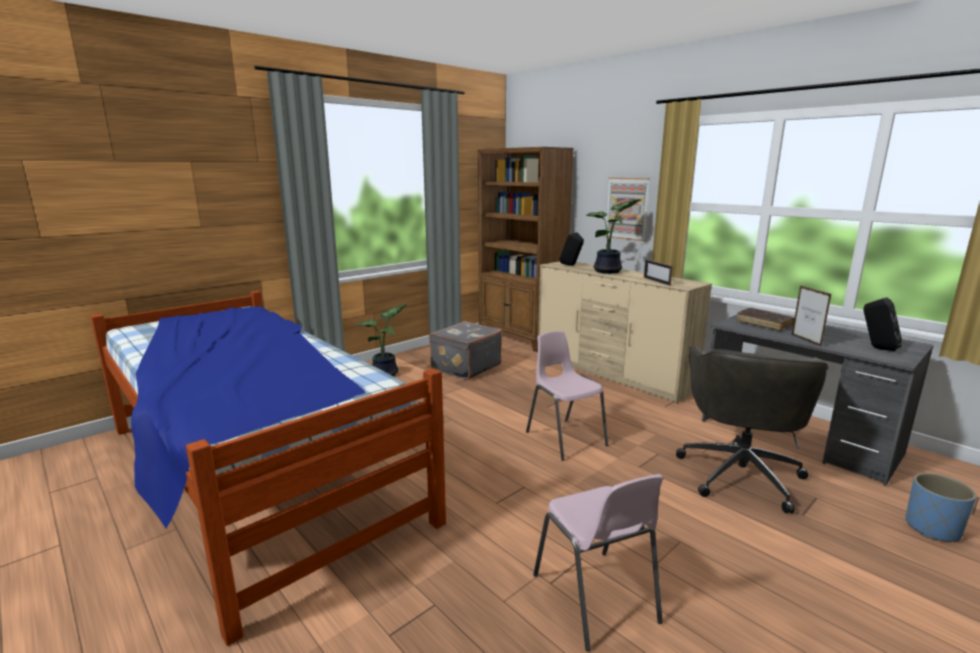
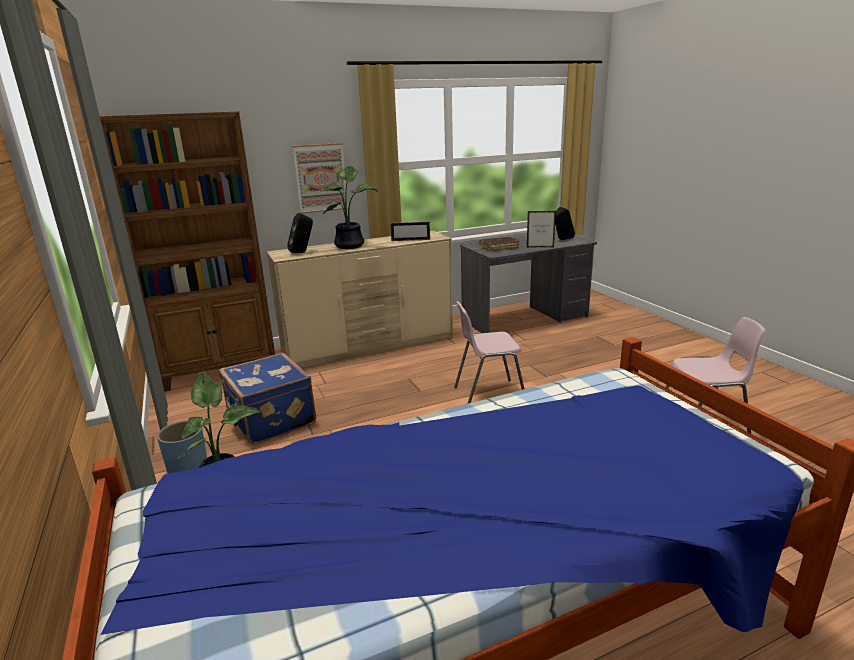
camera: 70 degrees left, 5 degrees up
grey suitcase [429,321,502,380] -> blue suitcase [219,353,316,445]
grey office chair [676,345,828,513] -> none
blue planter [906,473,977,542] -> blue planter moved to [157,420,207,474]

